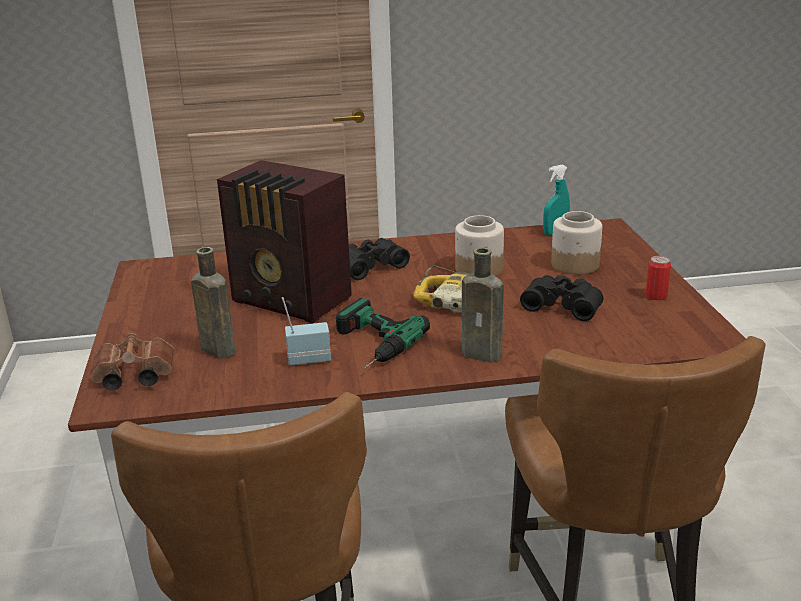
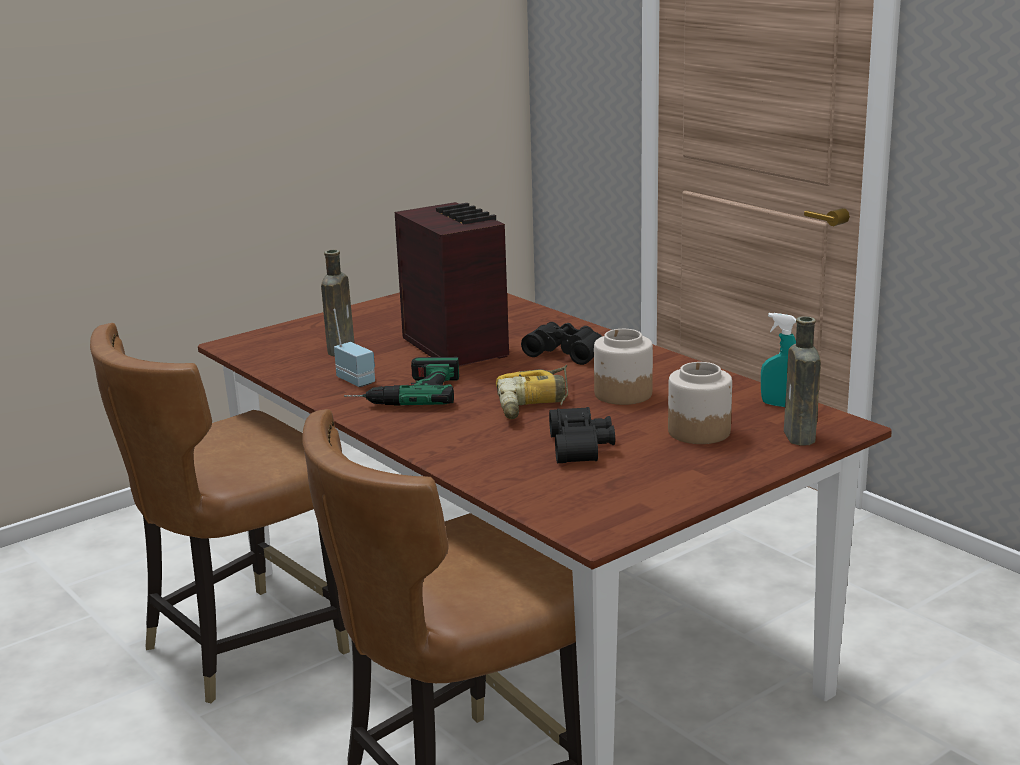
camera: 60 degrees right, 5 degrees down
brown binoculars [91,333,174,390] -> none
radio [217,160,352,323] -> radio turned 150 degrees clockwise [395,202,509,366]
brown bottle [462,248,504,363] -> brown bottle moved to [784,316,821,446]
can [646,256,671,300] -> none

